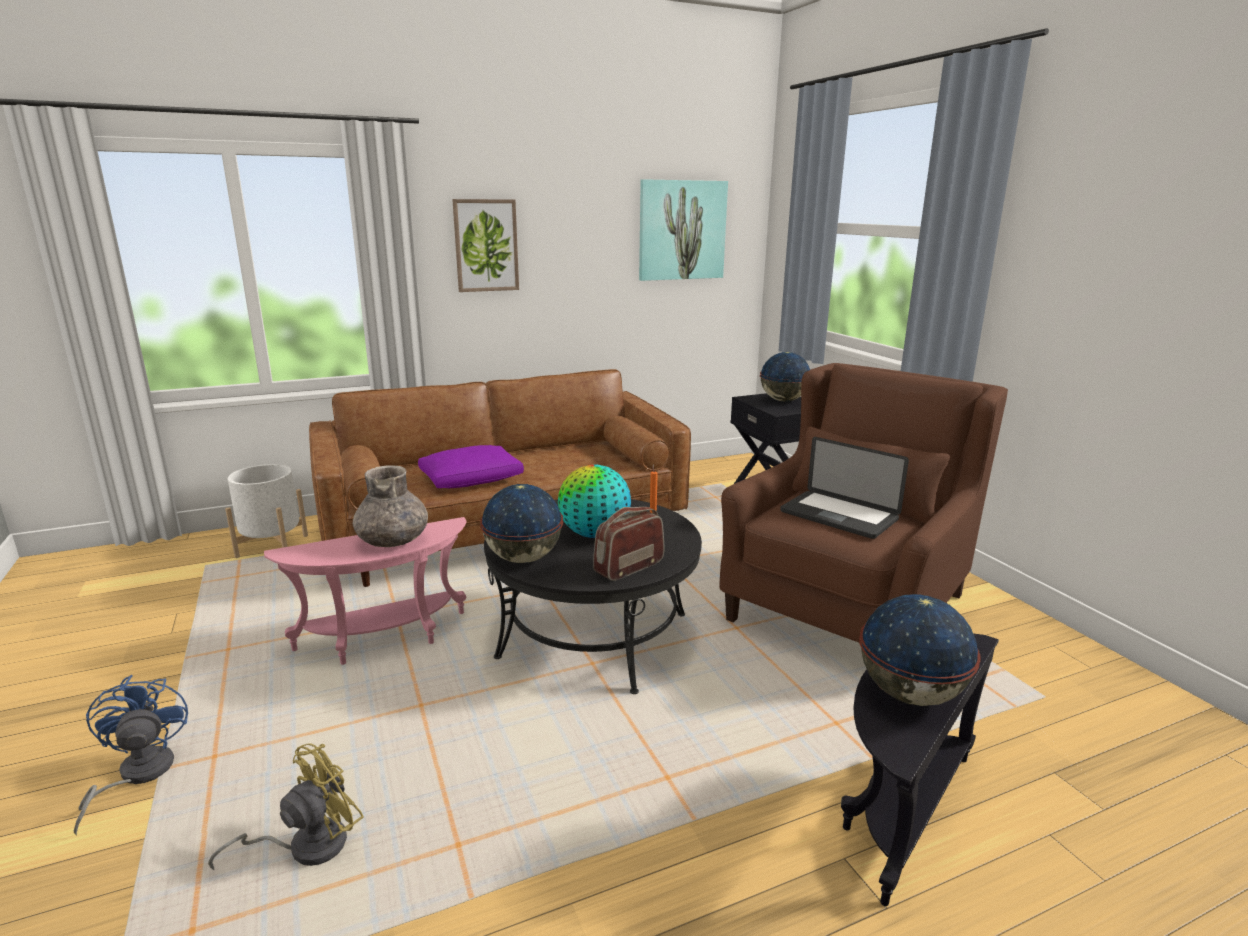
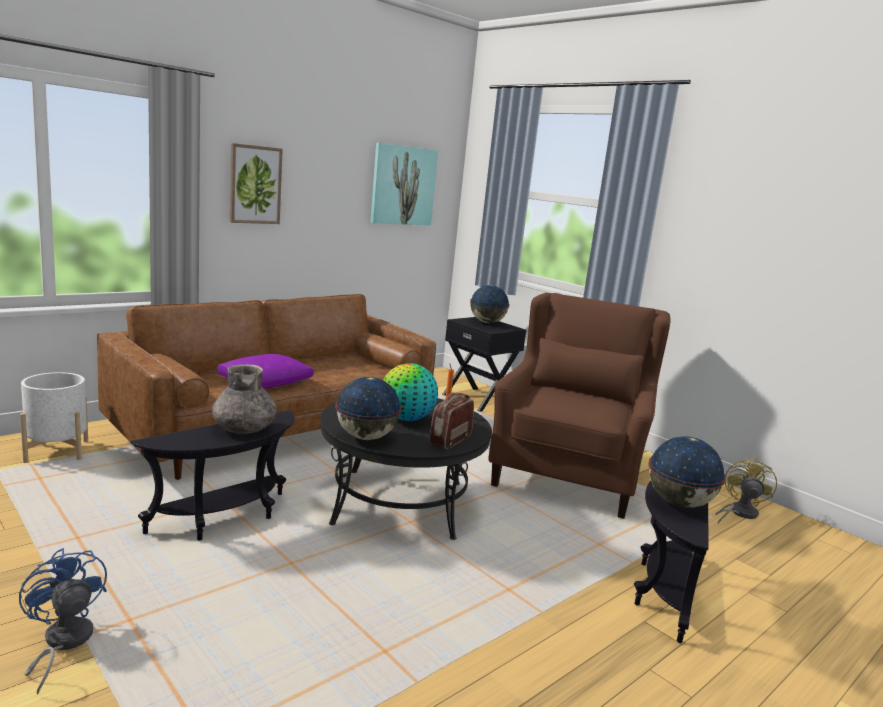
camera: 20 degrees left, 5 degrees down
yellow fan [208,743,364,870] -> yellow fan moved to [715,458,777,524]
pink side table [264,517,467,665] -> black side table [130,410,295,541]
laptop [780,437,909,539] -> none

